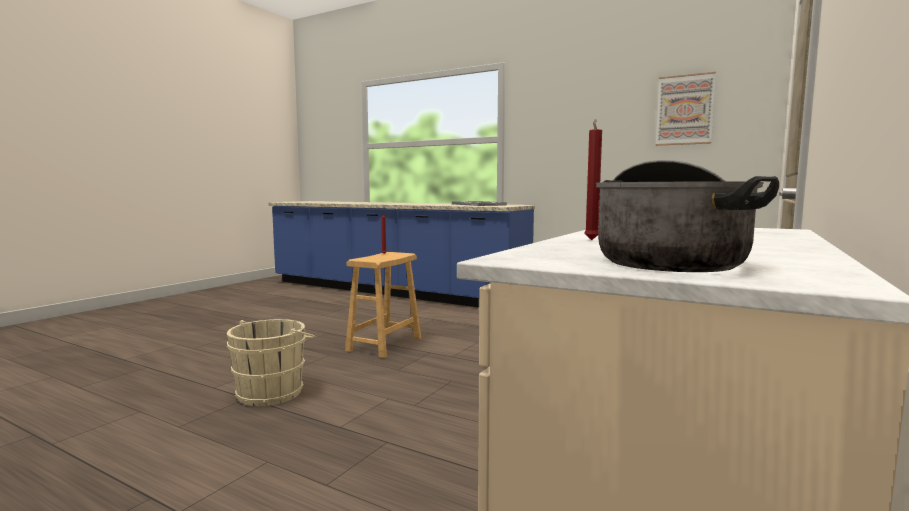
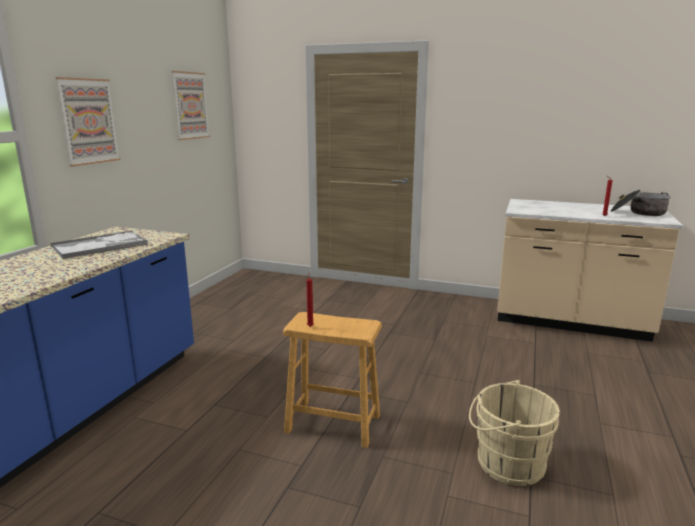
camera: 100 degrees left, 10 degrees up
none -> picture [56,77,120,166]

